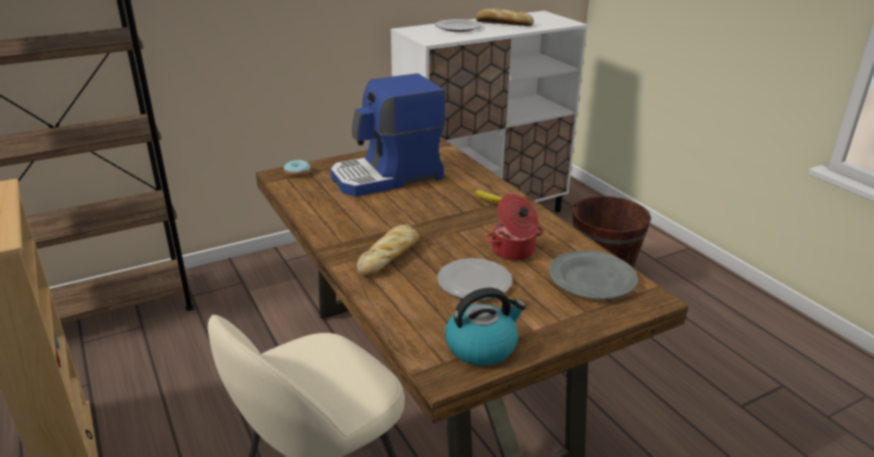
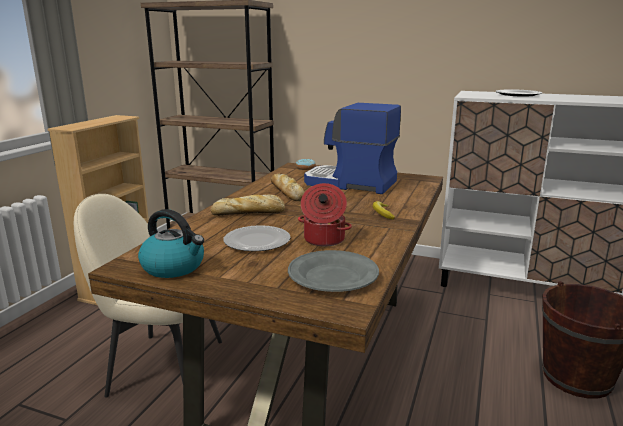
camera: 50 degrees right, 10 degrees down
bread [476,9,534,26] -> bread moved to [271,174,305,201]

